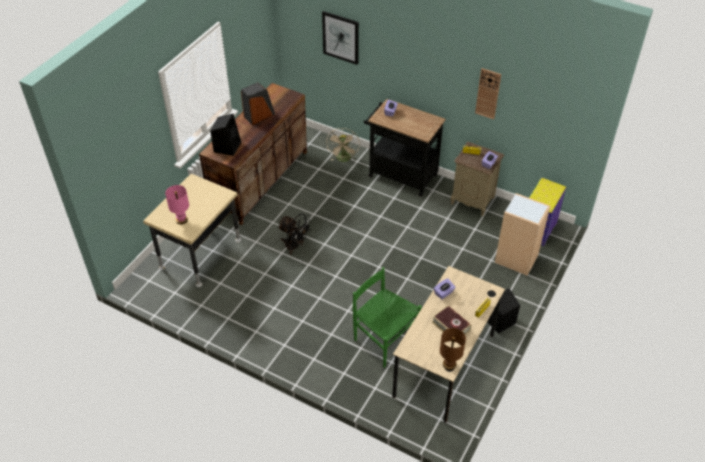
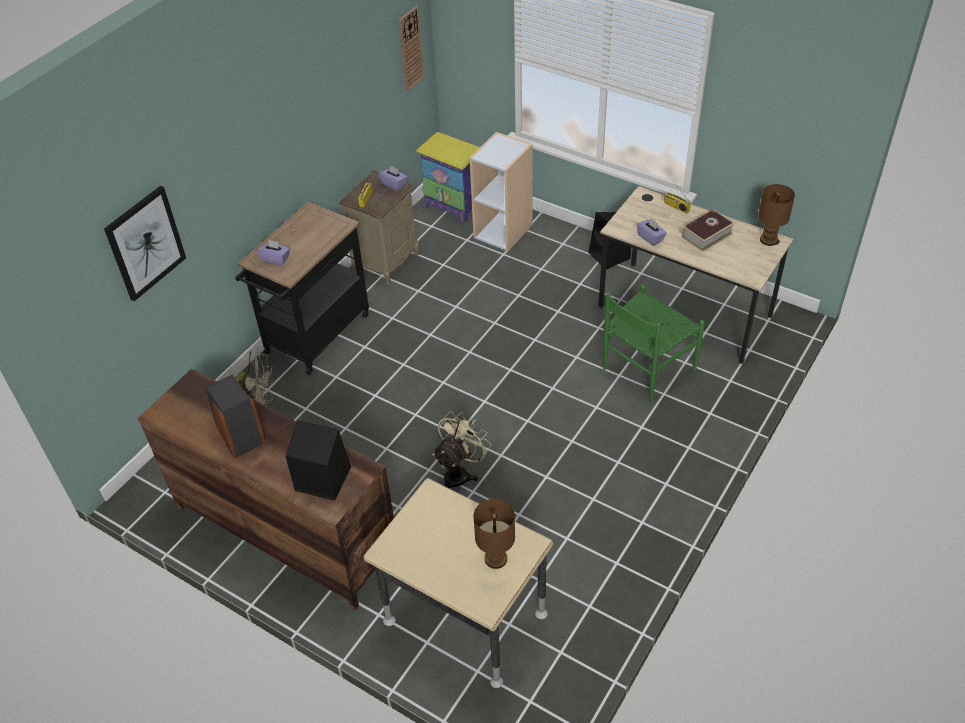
camera: 85 degrees left, 0 degrees up
pink table lamp [165,185,189,224] -> brown table lamp [474,499,515,569]
black fan [278,214,312,255] -> beige fan [432,411,492,488]
wall clock [475,68,501,119] -> wall clock moved to [399,6,424,91]

